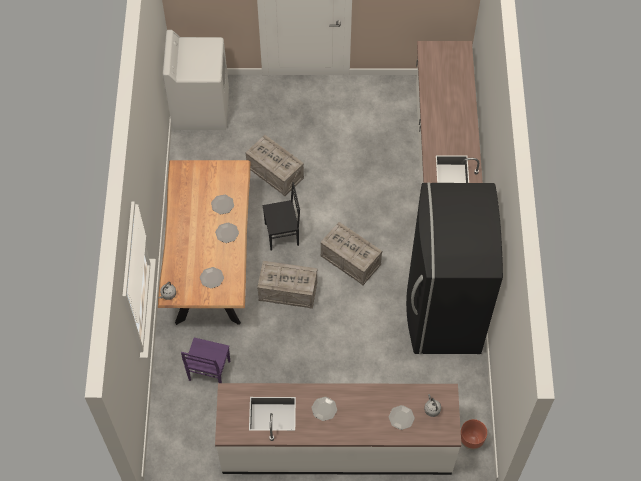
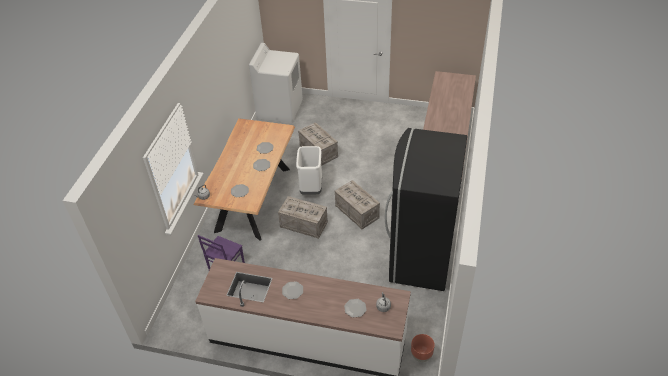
camera: 15 degrees right, 15 degrees down
black chair [262,182,300,251] -> white trash can [296,146,322,194]

